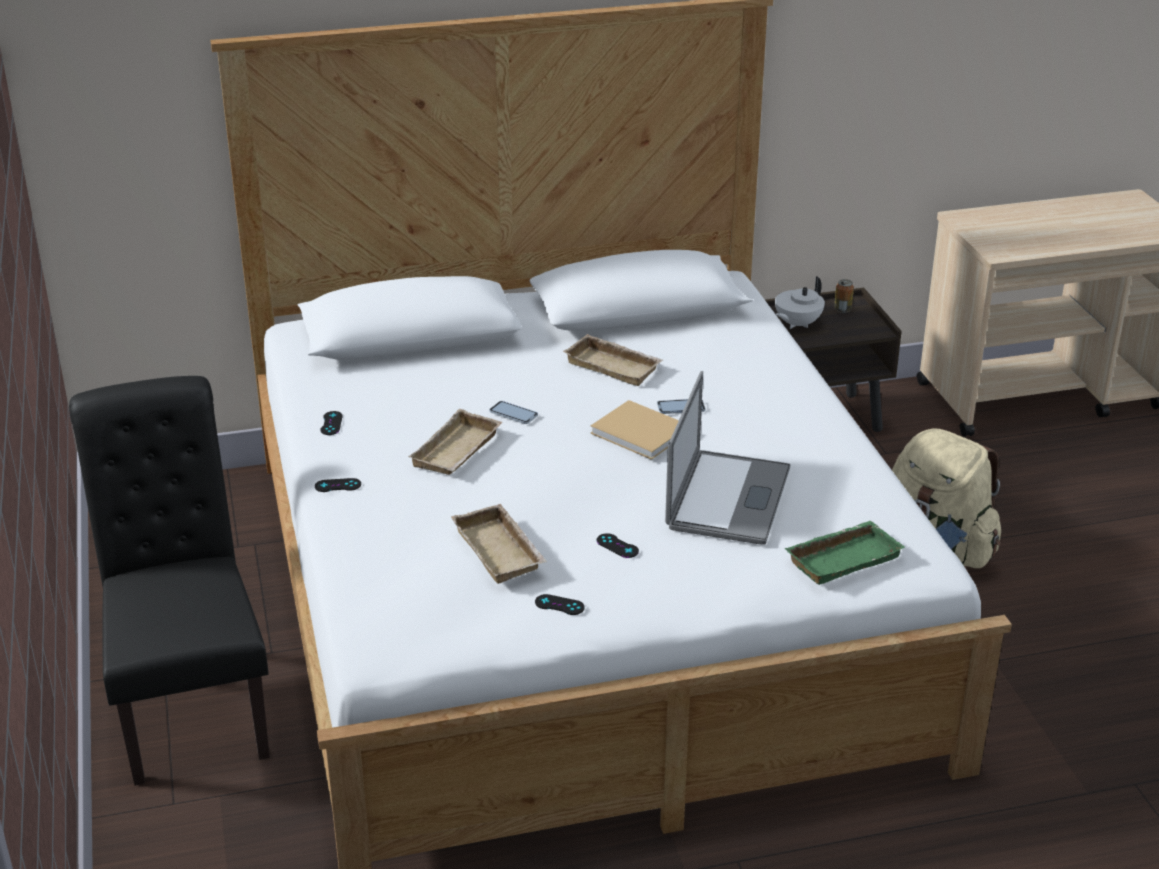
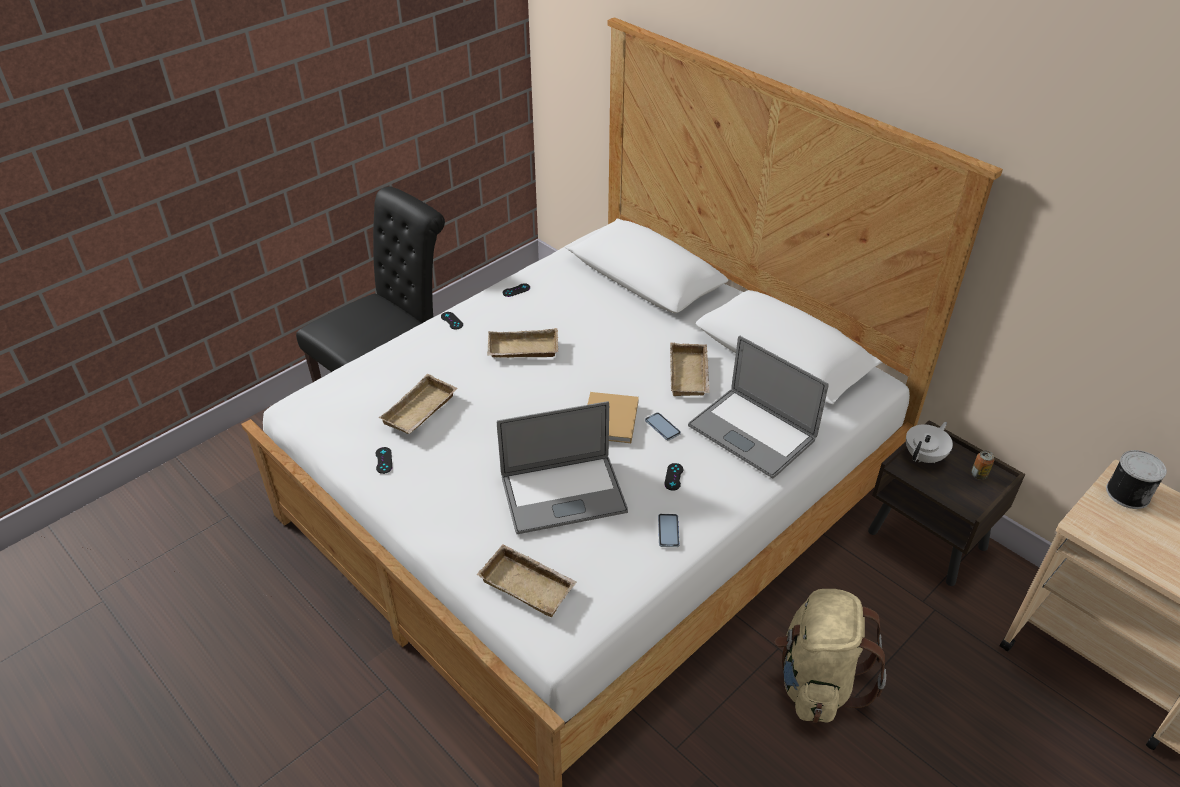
camera: 60 degrees right, 10 degrees up
phone [489,401,538,424] -> phone moved to [658,514,679,547]
black game controller [597,533,639,558] -> black game controller moved to [664,463,683,491]
white teapot [775,276,825,329] -> white teapot turned 120 degrees clockwise [906,422,953,463]
green tray [784,521,905,585] -> beige tray [477,544,577,617]
none -> laptop [688,335,829,478]
none -> can [1106,450,1167,509]

